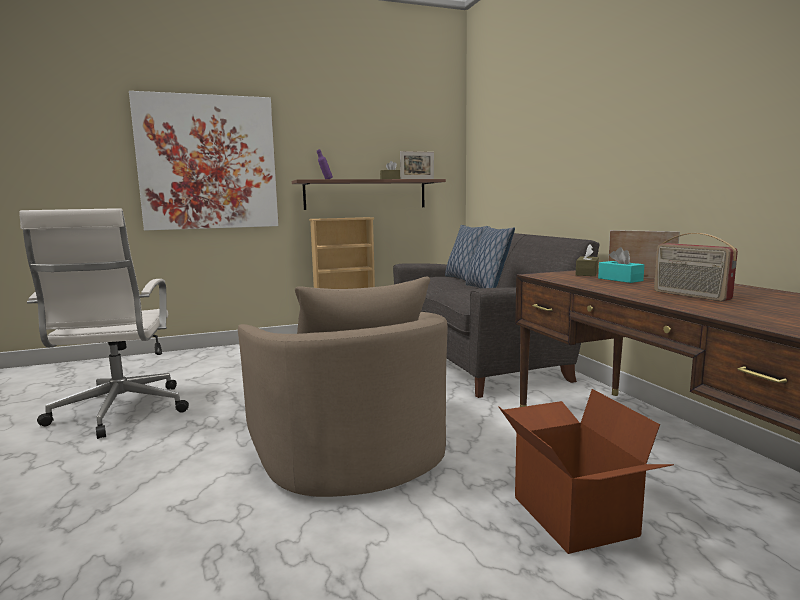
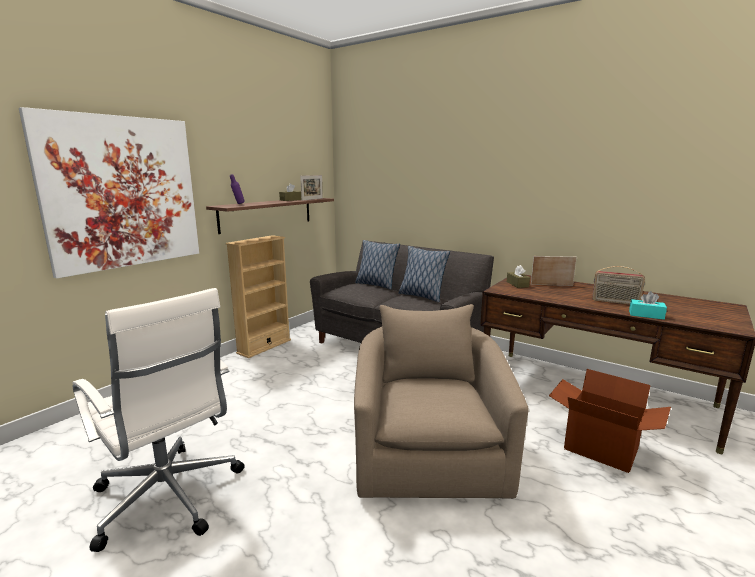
camera: 35 degrees left, 5 degrees up
beige armchair [238,277,448,497] -> beige armchair turned 120 degrees counterclockwise [354,304,528,499]
turquoise tissue box [598,247,644,283] -> turquoise tissue box moved to [629,291,667,320]

